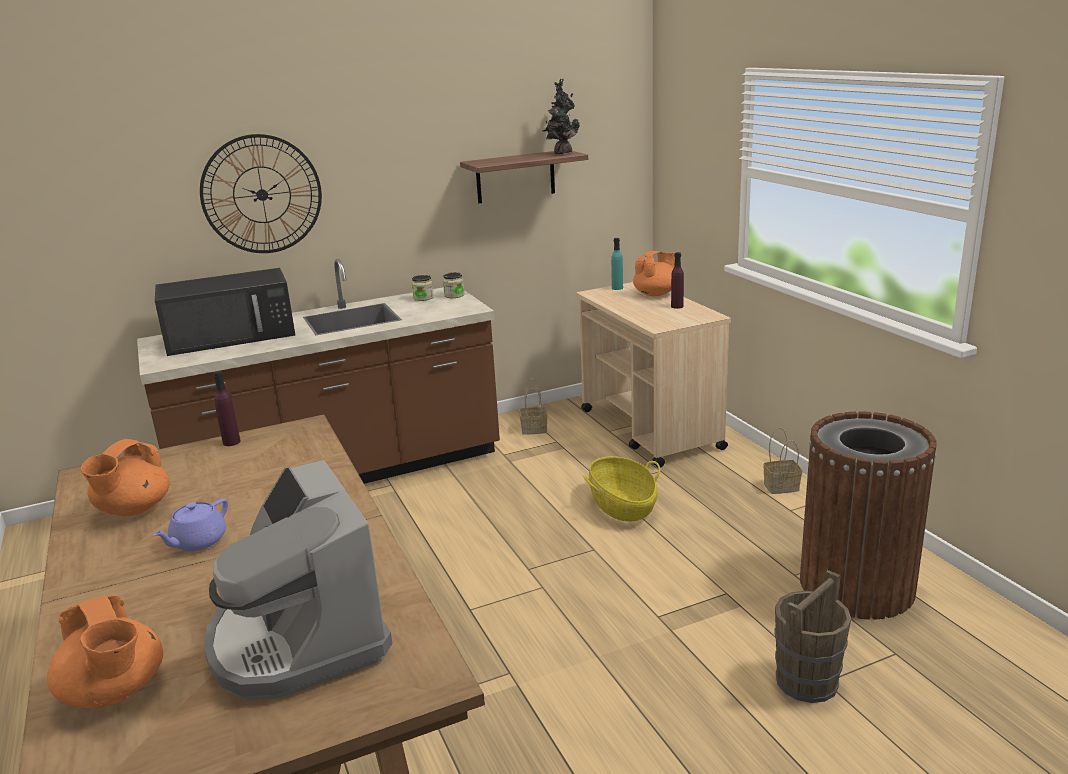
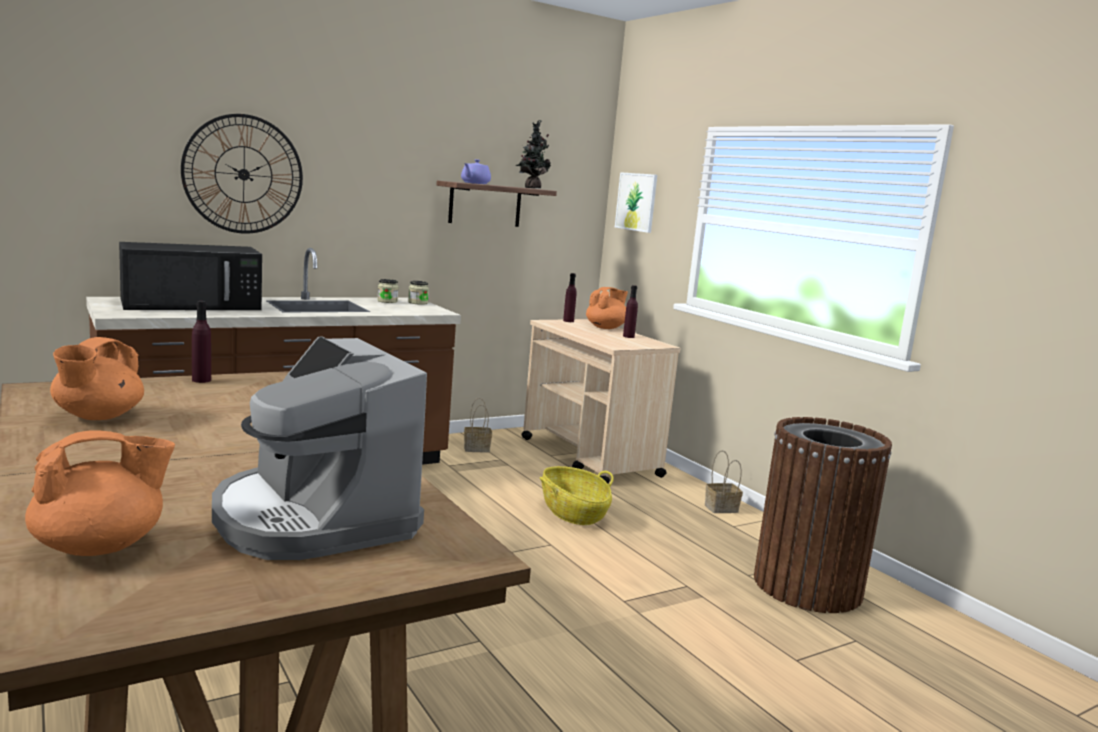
camera: 10 degrees left, 10 degrees down
orange teapot [47,595,163,708] -> orange teapot turned 75 degrees counterclockwise [25,430,175,556]
purple teapot [153,499,228,551] -> purple teapot moved to [461,159,491,184]
turquoise bottle [611,238,623,290] -> purple bottle [563,273,577,322]
brown bucket [774,570,851,703] -> none
none -> picture [615,172,657,233]

